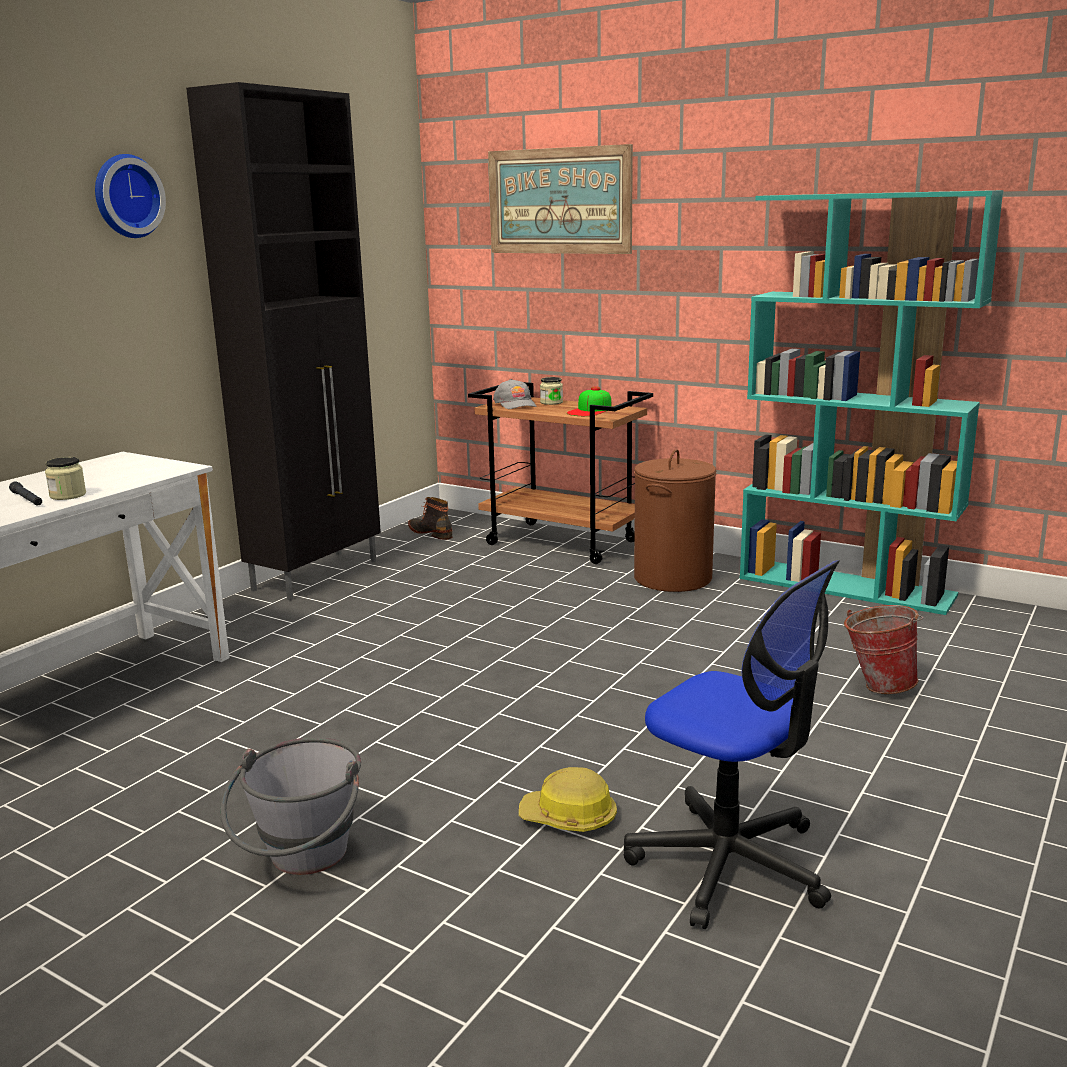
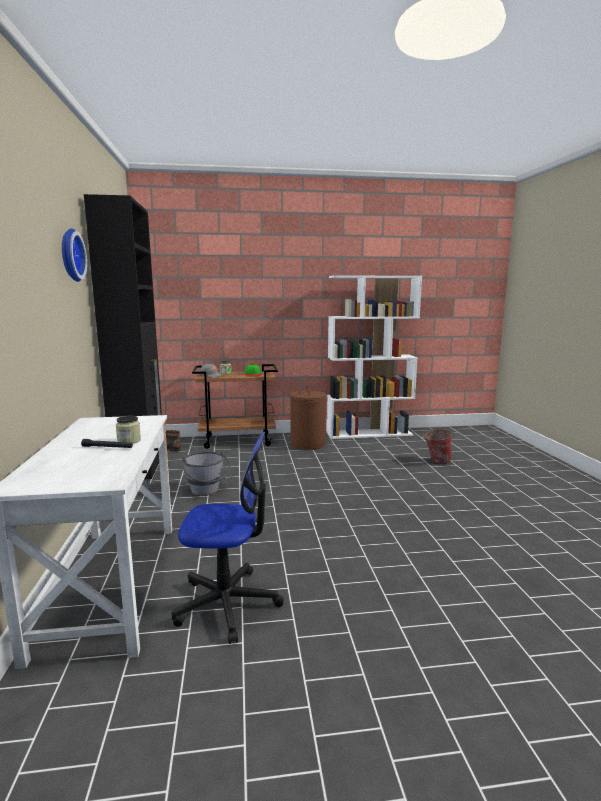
camera: 40 degrees left, 5 degrees down
grey bucket [220,737,361,875] -> grey bucket moved to [182,451,231,496]
picture [488,144,633,254] -> none
hard hat [519,767,617,832] -> none
office chair [624,560,839,929] -> office chair moved to [172,432,284,644]
turquoise bookcase [740,190,1004,615] -> white bookcase [327,275,422,439]

